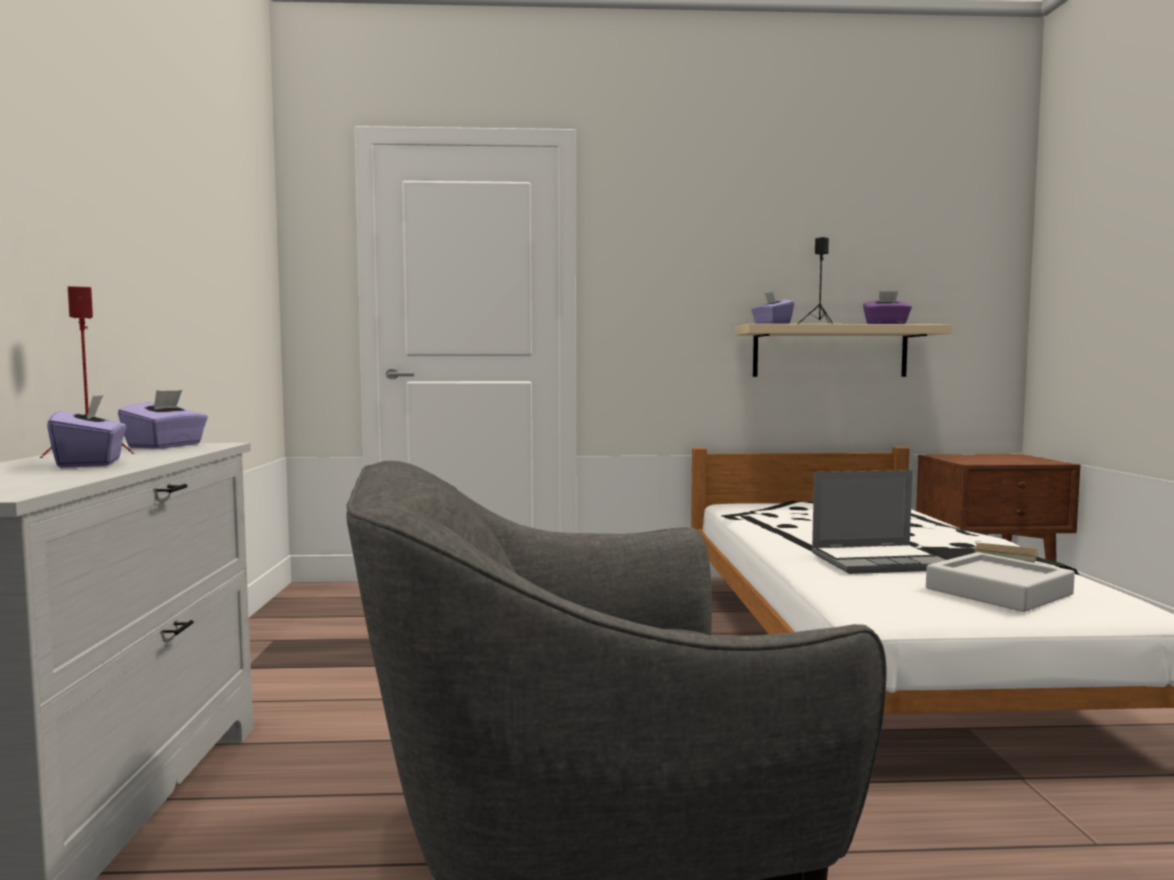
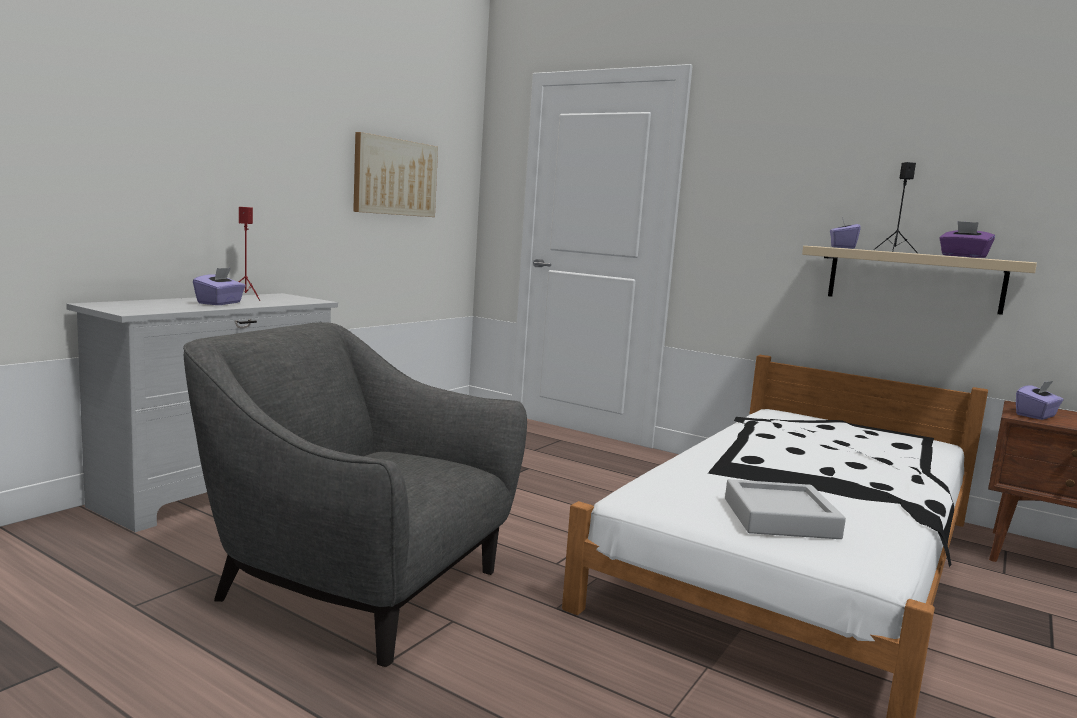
camera: 35 degrees right, 5 degrees up
purple tissue box [118,390,208,449] -> purple tissue box moved to [1016,381,1064,420]
laptop [811,470,945,574] -> none
brown book [974,541,1038,563] -> none
none -> picture [353,132,438,217]

